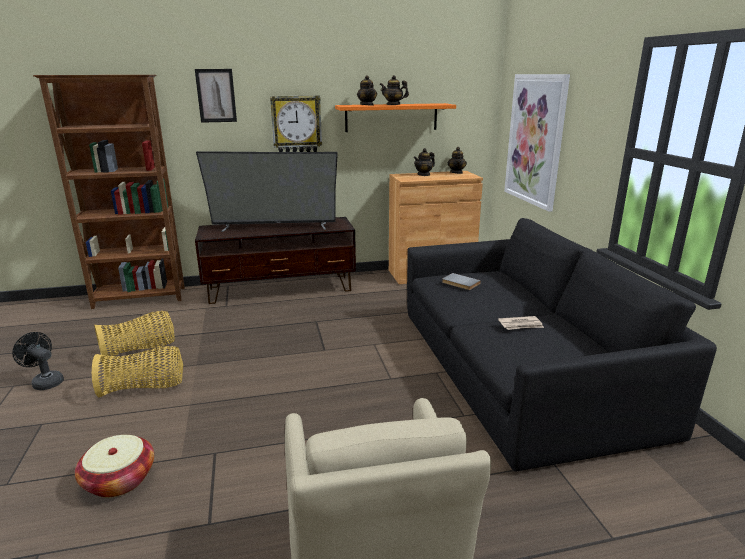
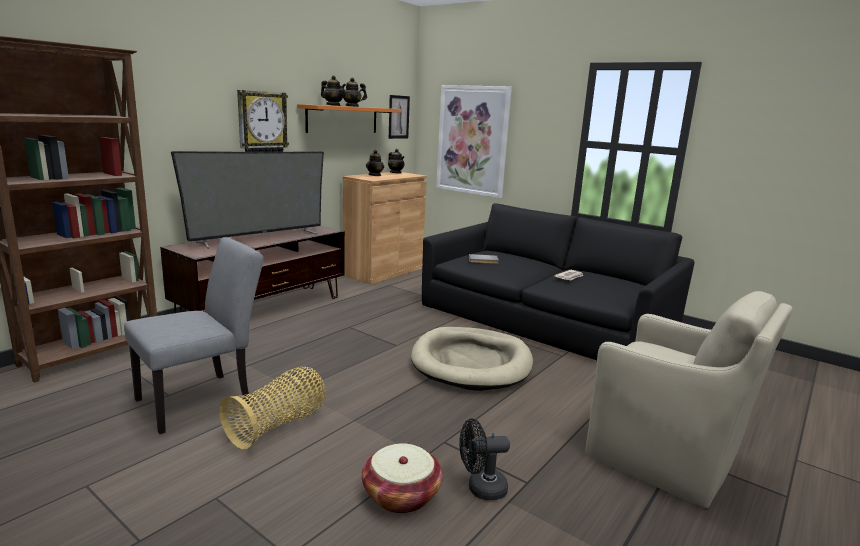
camera: 40 degrees left, 5 degrees down
black fan [12,332,64,390] -> black fan moved to [459,419,510,500]
basket [94,311,175,360] -> grey chair [124,237,264,434]
picture [195,69,237,123] -> picture moved to [389,95,410,139]
none -> beige dog bed [411,327,533,391]

